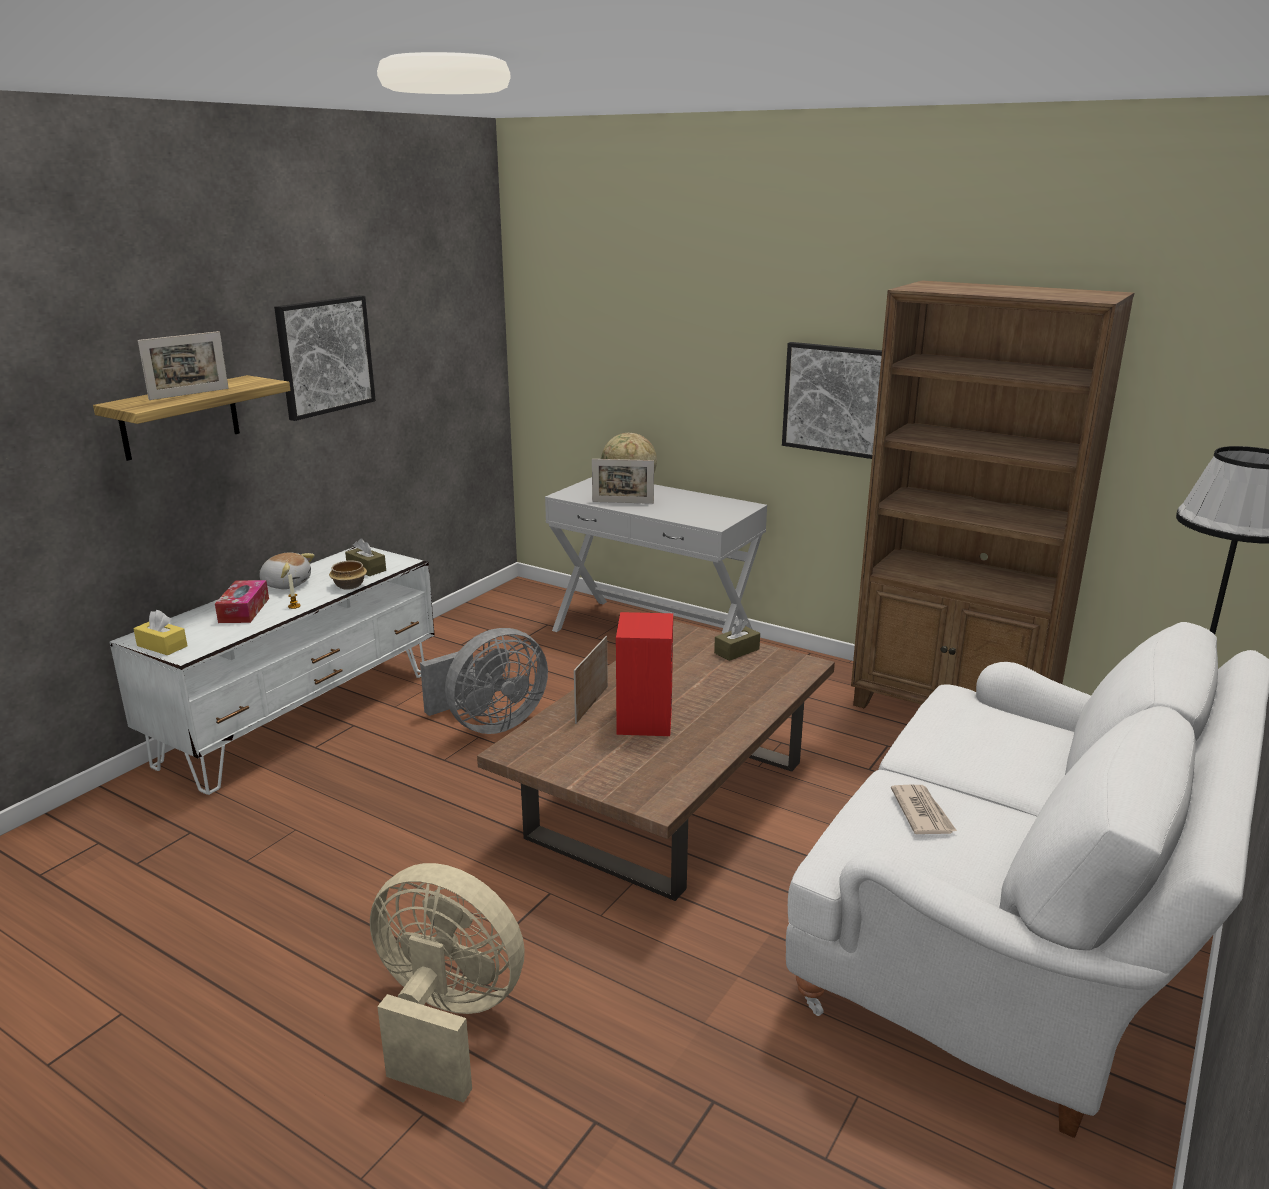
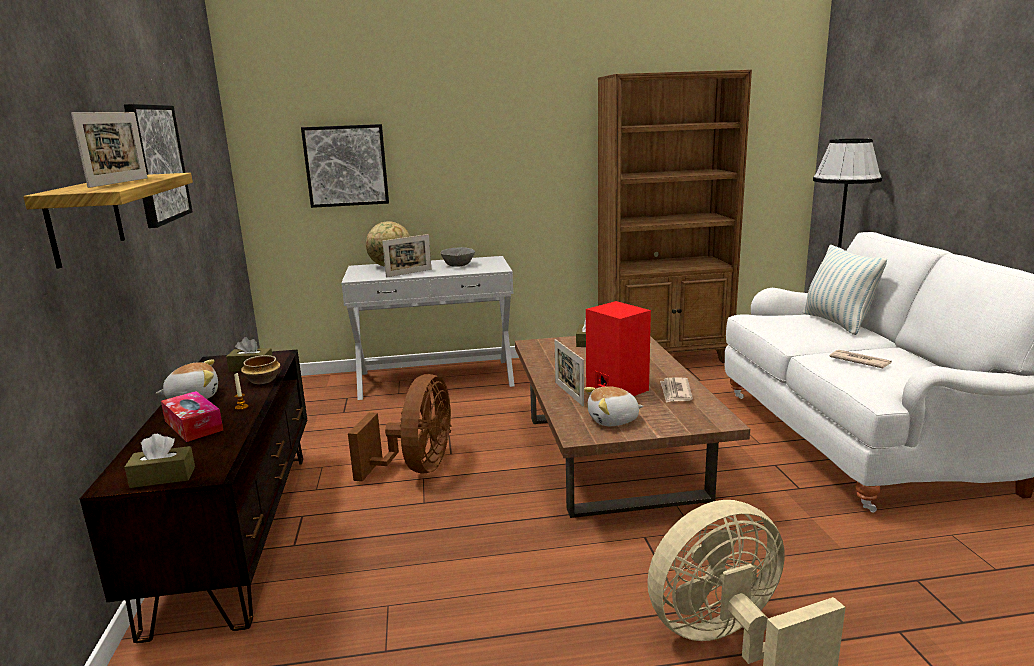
camera: 40 degrees left, 5 degrees down
white tv stand [109,547,435,795] -> brown tv stand [80,350,307,643]
yellow tissue box [133,610,187,655] -> brown tissue box [125,434,195,488]
grey fan [420,628,548,734] -> brown fan [348,374,452,482]
picture [782,342,882,459] -> picture moved to [301,124,389,208]
none -> grey bowl [440,247,475,267]
none -> plush toy [584,386,643,426]
none -> newspaper [660,377,693,403]
none -> pillow [803,245,887,335]

